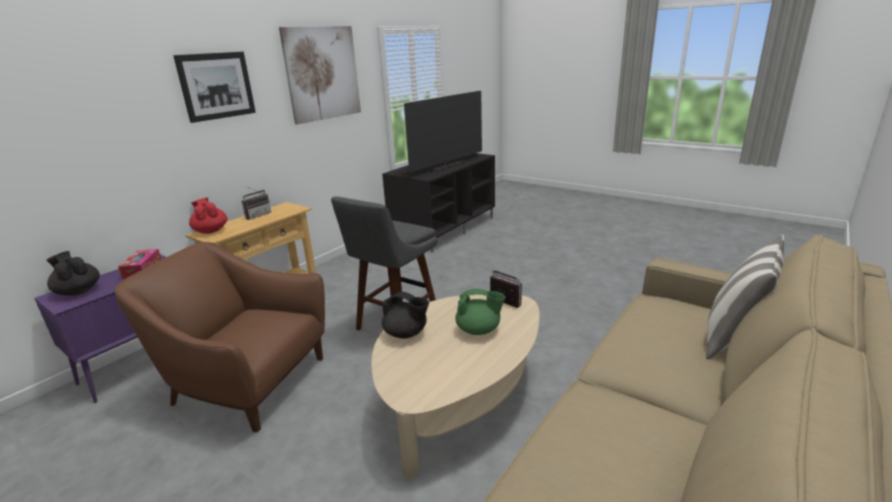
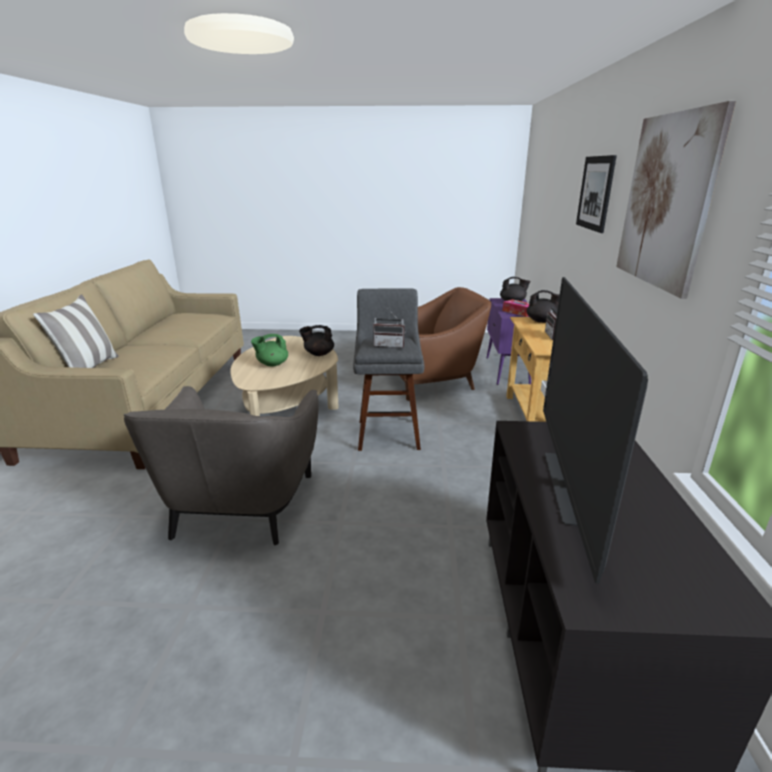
camera: 145 degrees right, 0 degrees up
red teapot [189,198,227,234] -> black teapot [527,290,559,323]
radio [490,270,522,308] -> radio moved to [373,308,406,348]
none -> grey armchair [124,386,319,545]

